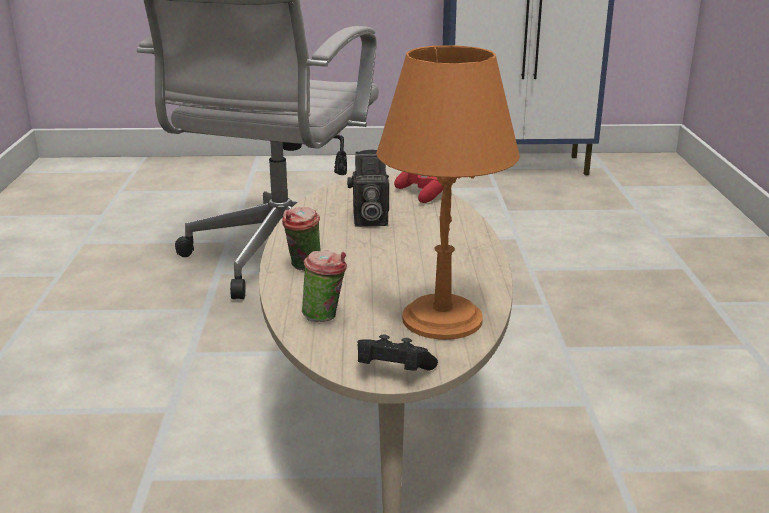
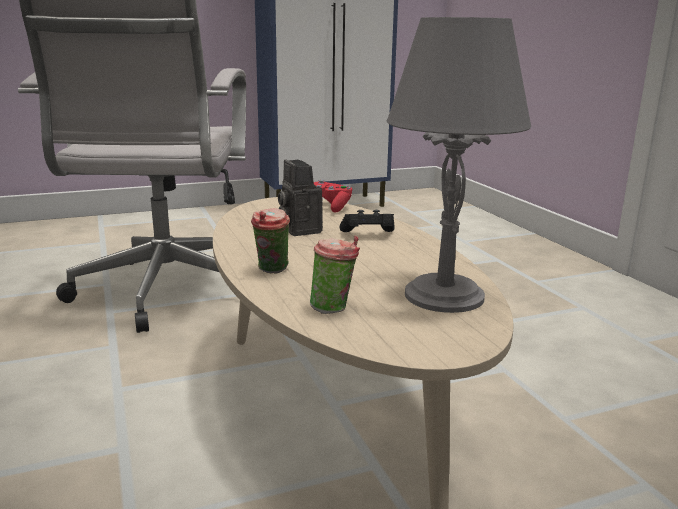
camera: 20 degrees left, 5 degrees down
camera [347,150,389,227] -> camera turned 90 degrees clockwise [278,160,323,236]
black game controller [357,334,438,371] -> black game controller moved to [340,210,395,232]
orange table lamp [376,45,520,340] -> grey table lamp [386,17,531,313]

